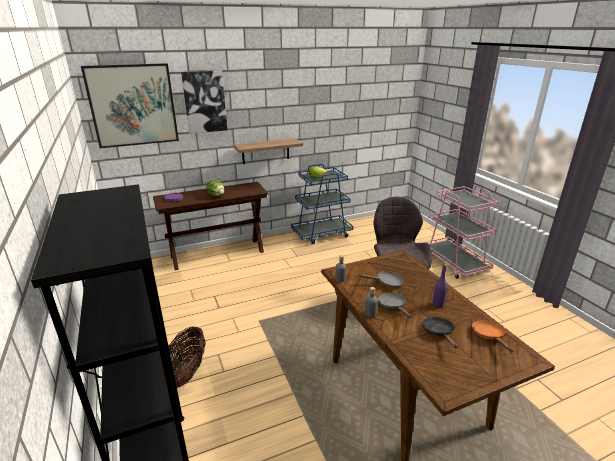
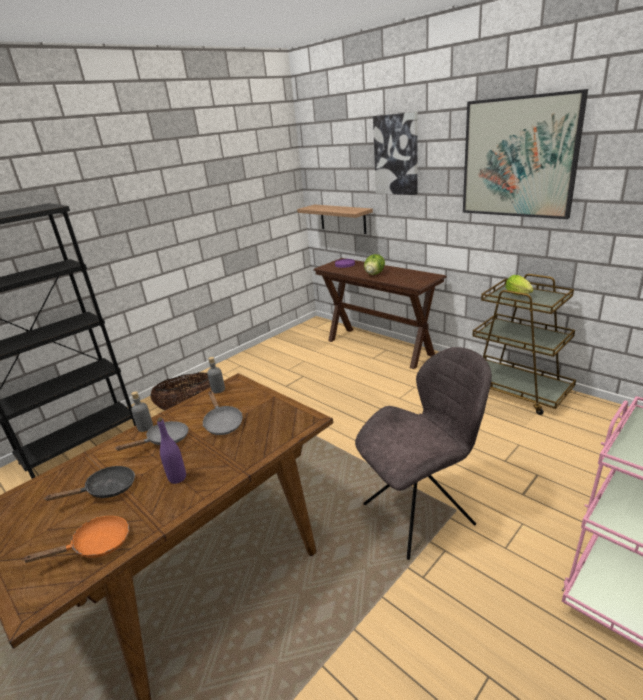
camera: 70 degrees right, 0 degrees up
picture [81,63,179,148] -> picture moved to [463,89,588,219]
shelf [234,138,303,164] -> shelf moved to [297,205,373,234]
blue cart [291,164,353,244] -> brown cart [472,274,576,415]

